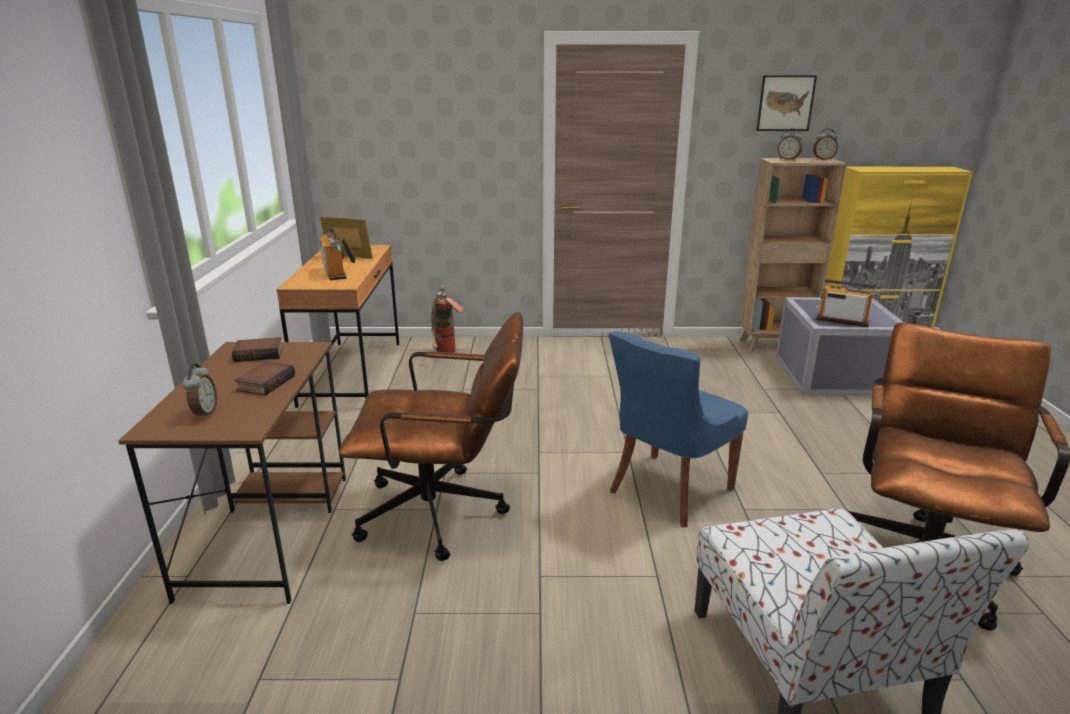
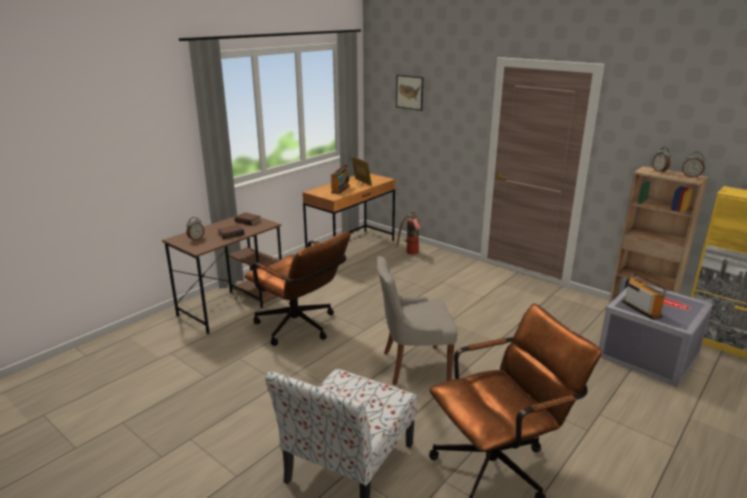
camera: 40 degrees right, 0 degrees up
blue chair [609,331,748,527] -> grey chair [376,256,457,385]
picture [756,75,817,131] -> picture moved to [396,75,424,111]

